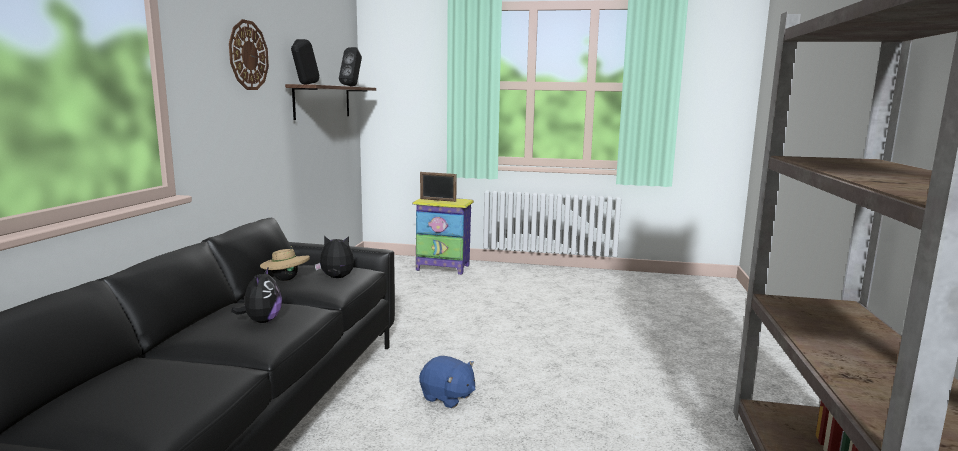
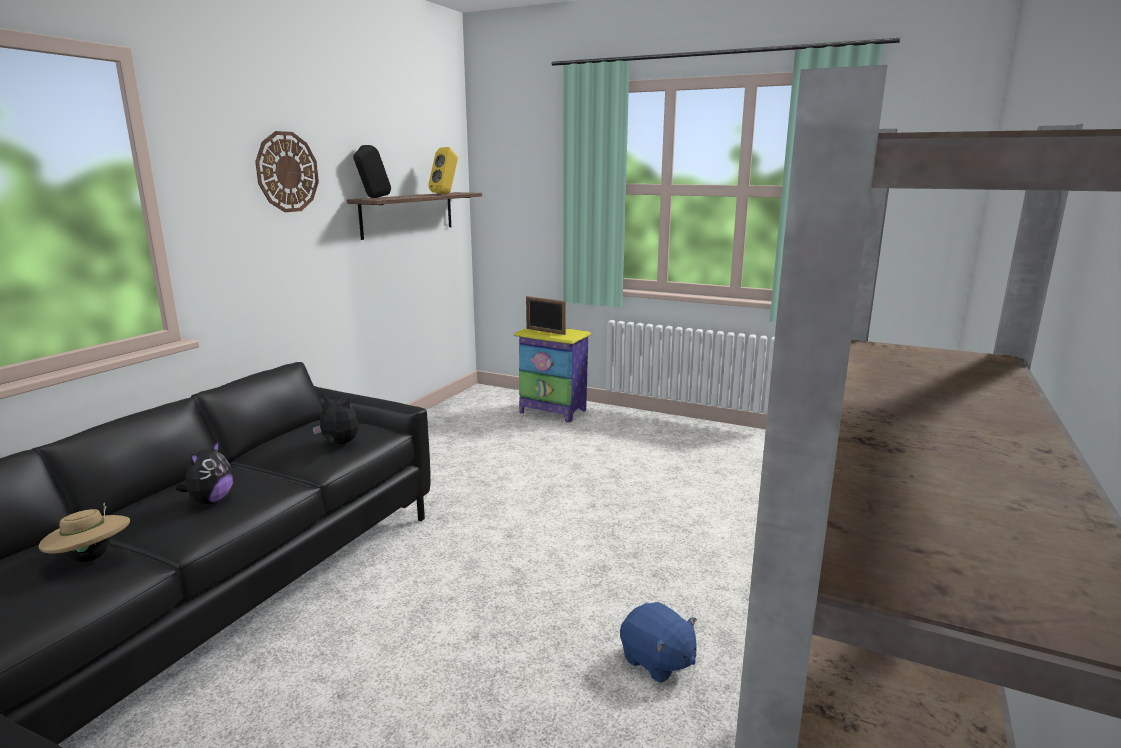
camera: 15 degrees right, 5 degrees up
beige hat [260,246,310,281] -> beige hat moved to [39,503,130,562]
black speaker [339,47,362,86] -> yellow speaker [428,147,458,194]
blue plush toy [419,356,475,408] -> blue plush toy moved to [620,602,697,683]

